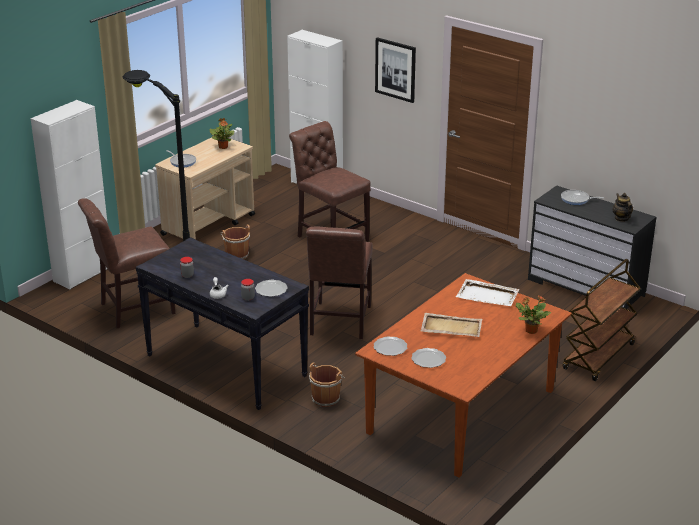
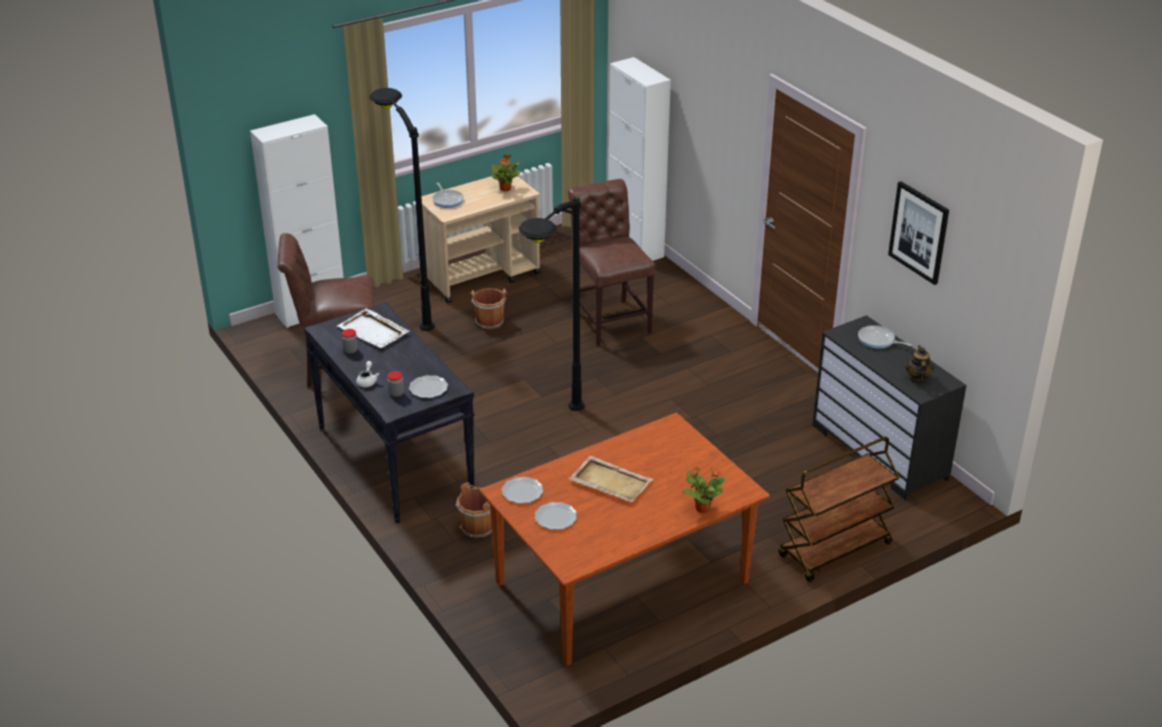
camera: 20 degrees right, 5 degrees up
brown chair [306,226,372,339] -> black floor lamp [519,197,585,411]
picture [375,37,416,103] -> picture moved to [888,181,949,285]
white tray [456,279,520,306] -> white tray moved to [337,308,410,348]

